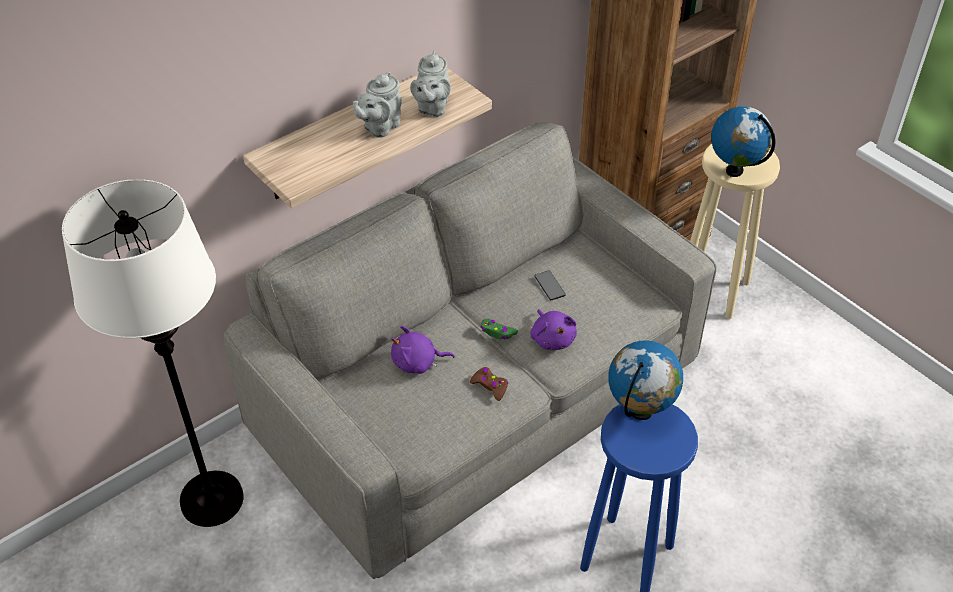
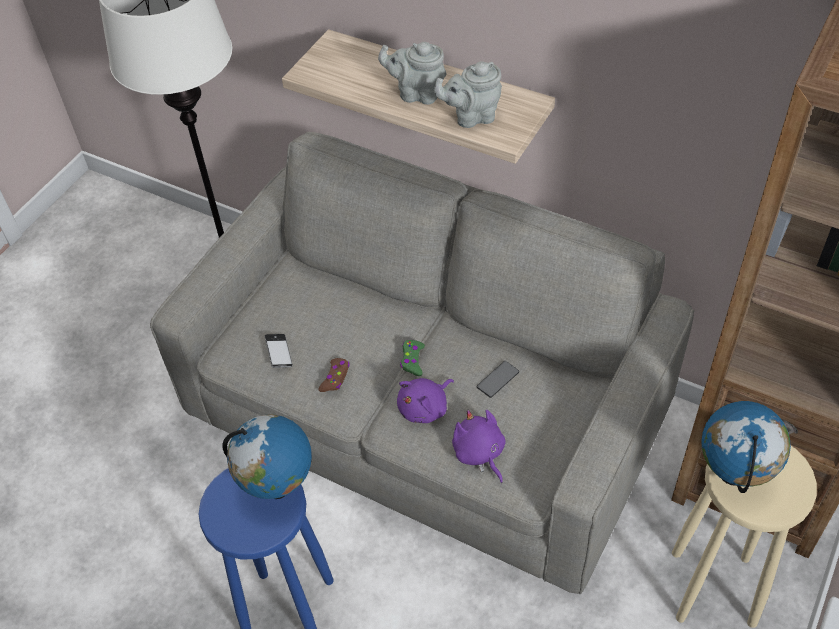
camera: 70 degrees right, 5 degrees up
purple plush toy [391,326,455,374] -> purple plush toy moved to [452,410,505,483]
none -> phone [265,334,293,368]

